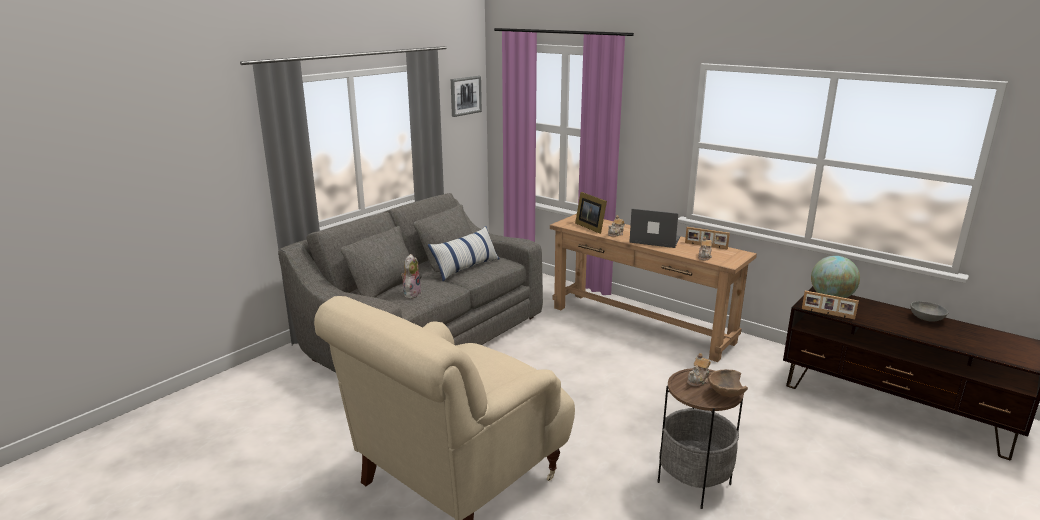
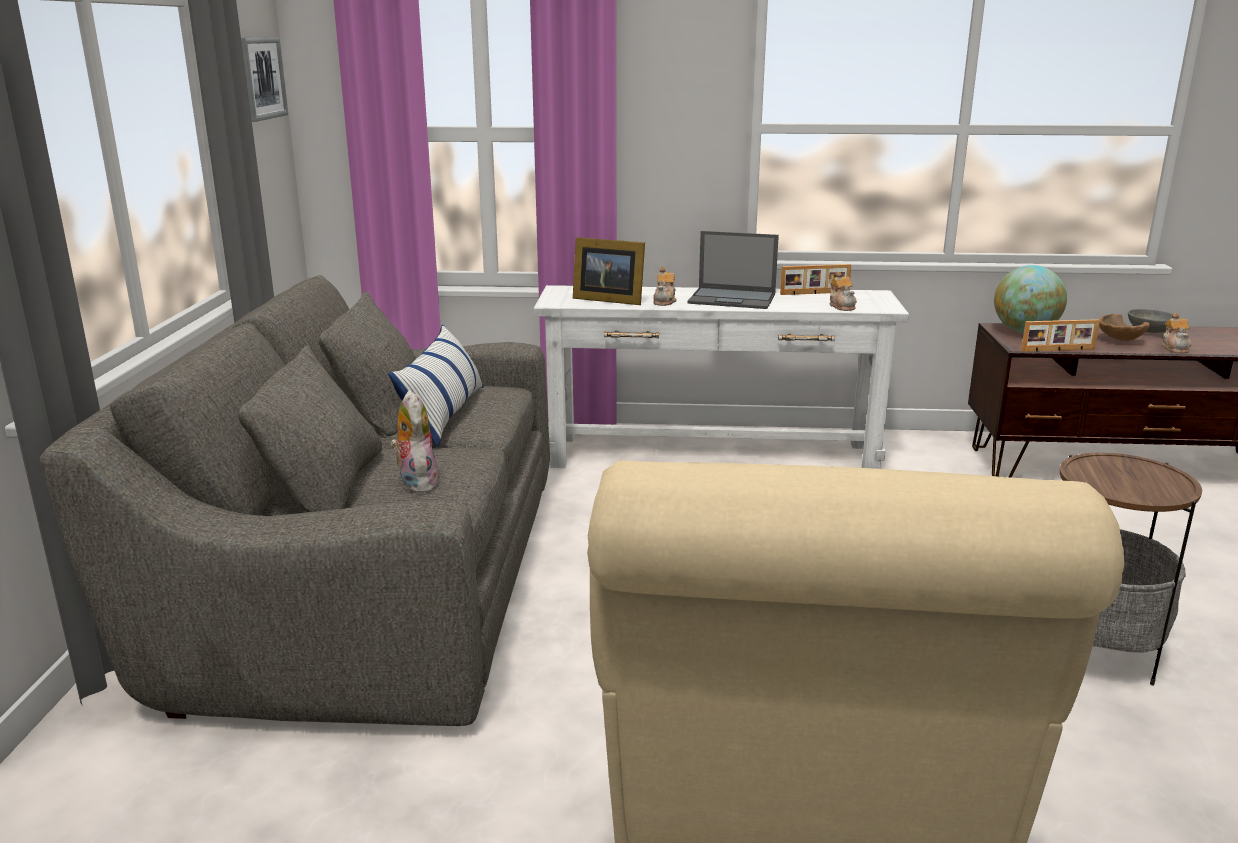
camera: 35 degrees left, 0 degrees up
brown console table [550,214,757,362] -> white console table [533,285,909,469]
laptop [629,209,680,248] -> laptop turned 150 degrees counterclockwise [688,231,779,309]
teapot [687,353,711,387] -> teapot moved to [1162,313,1191,353]
brown bowl [708,369,748,397] -> brown bowl moved to [1099,314,1150,341]

